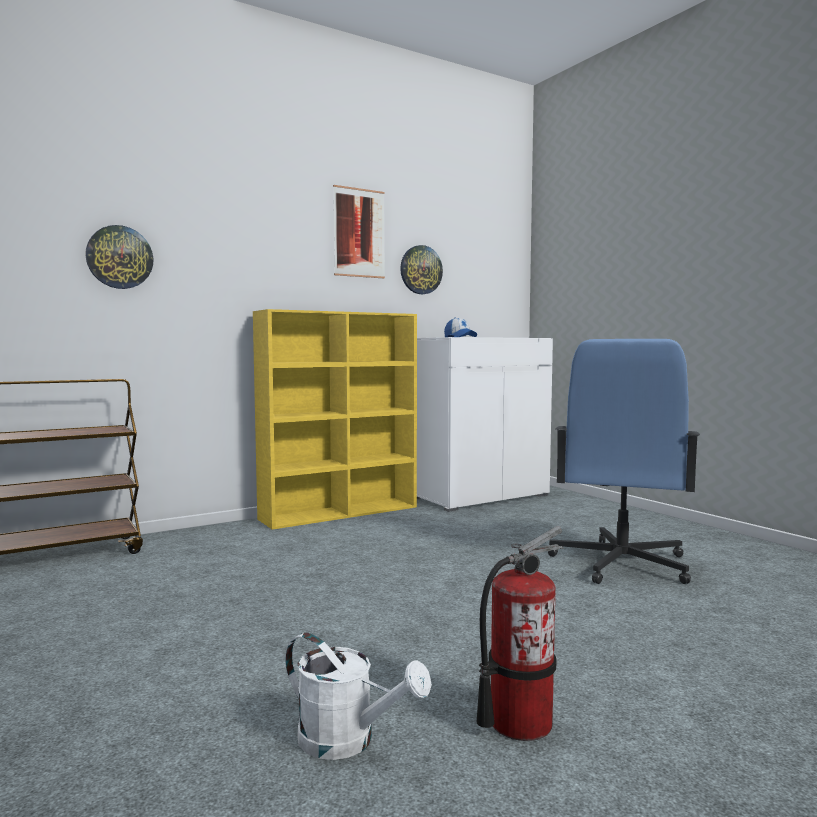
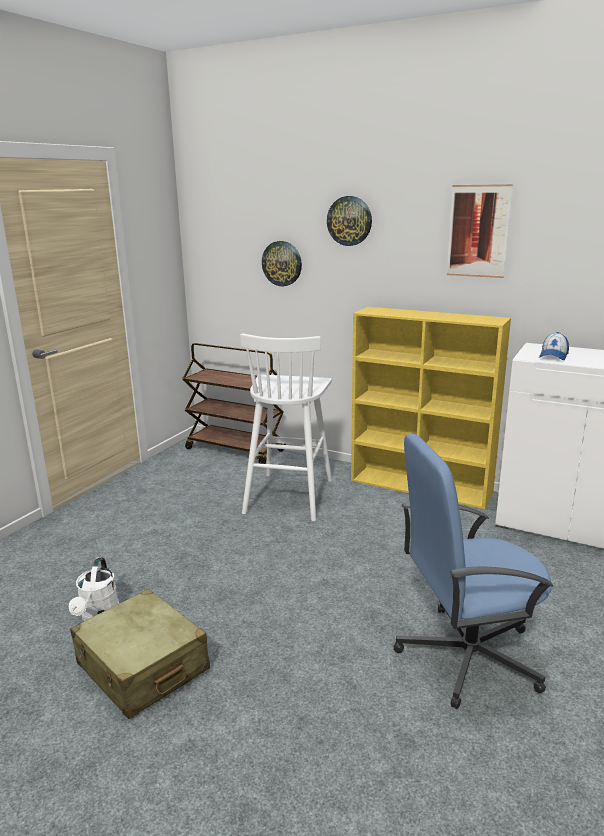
camera: 60 degrees right, 15 degrees up
wall clock [400,245,443,294] -> wall clock moved to [327,196,372,246]
fire extinguisher [477,526,564,741] -> beige suitcase [70,589,210,719]
none -> white stool [240,333,332,521]

